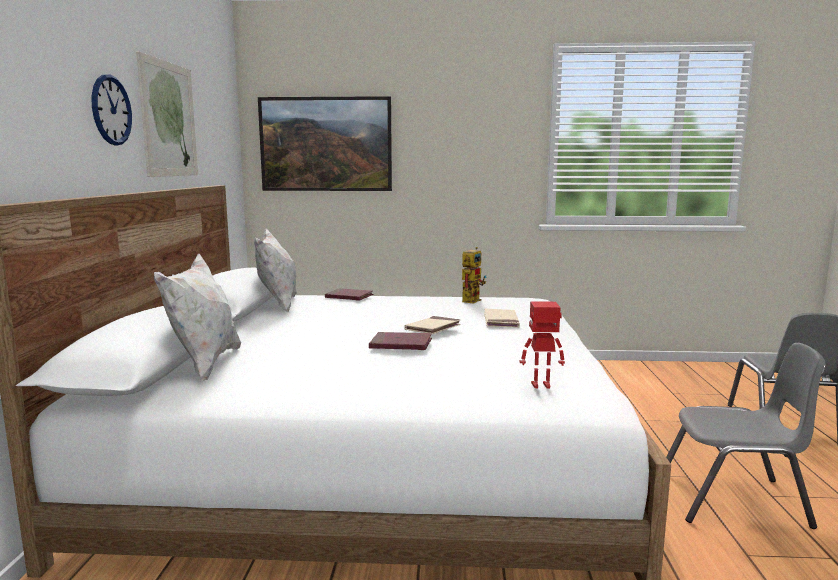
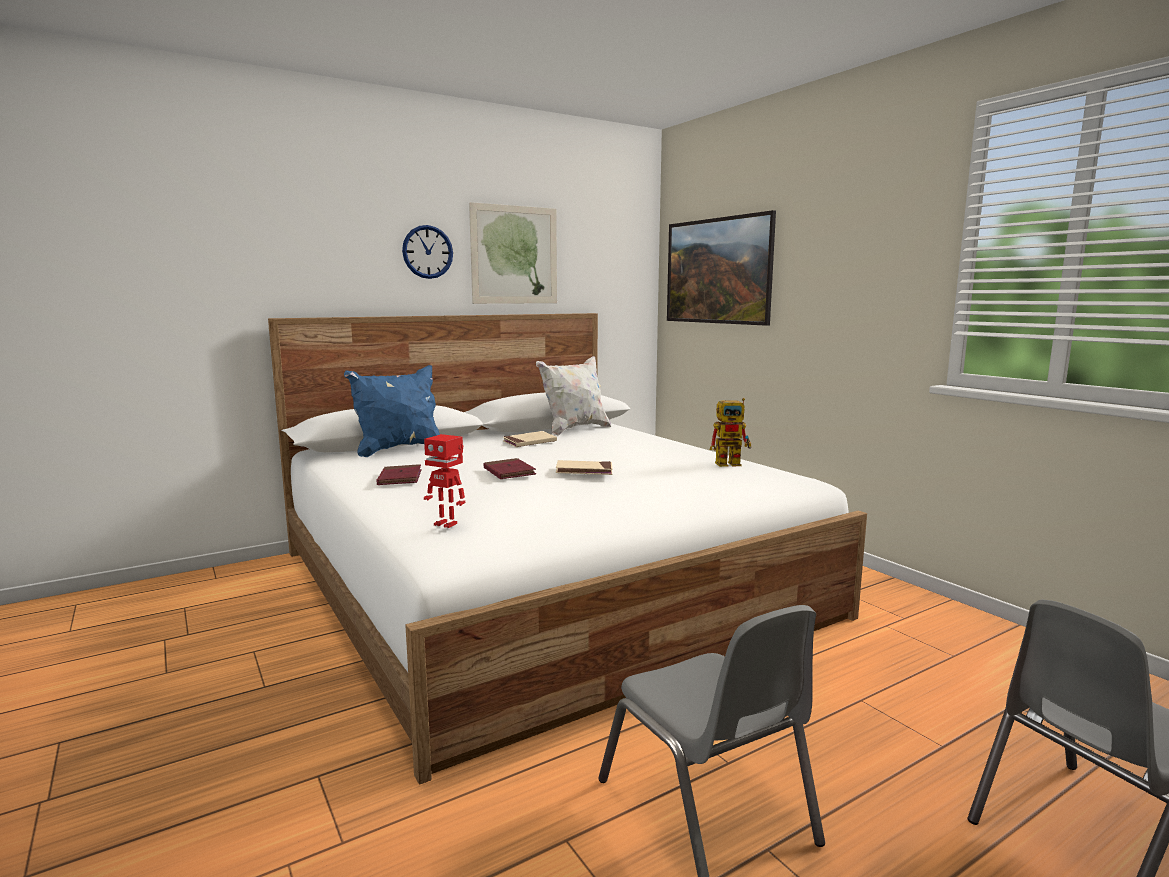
camera: 55 degrees right, 0 degrees up
white pillow [154,254,241,381] -> blue pillow [344,365,440,457]
red book [325,288,373,301] -> red book moved to [376,464,422,485]
beige book [484,308,520,328] -> beige book moved to [503,431,557,447]
toy robot [520,301,565,389] -> toy robot turned 150 degrees clockwise [424,434,465,528]

